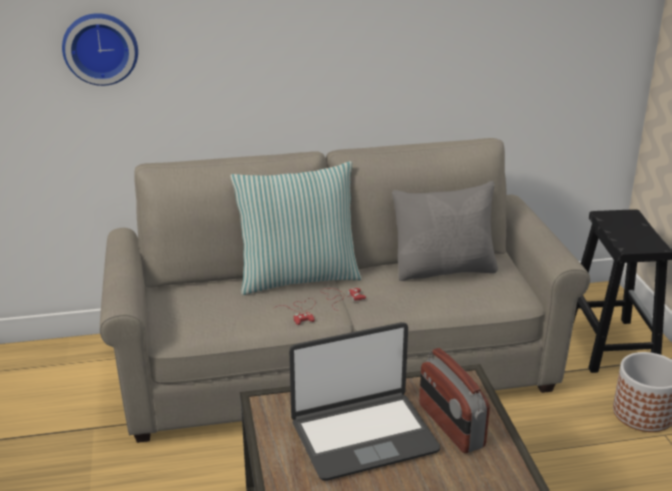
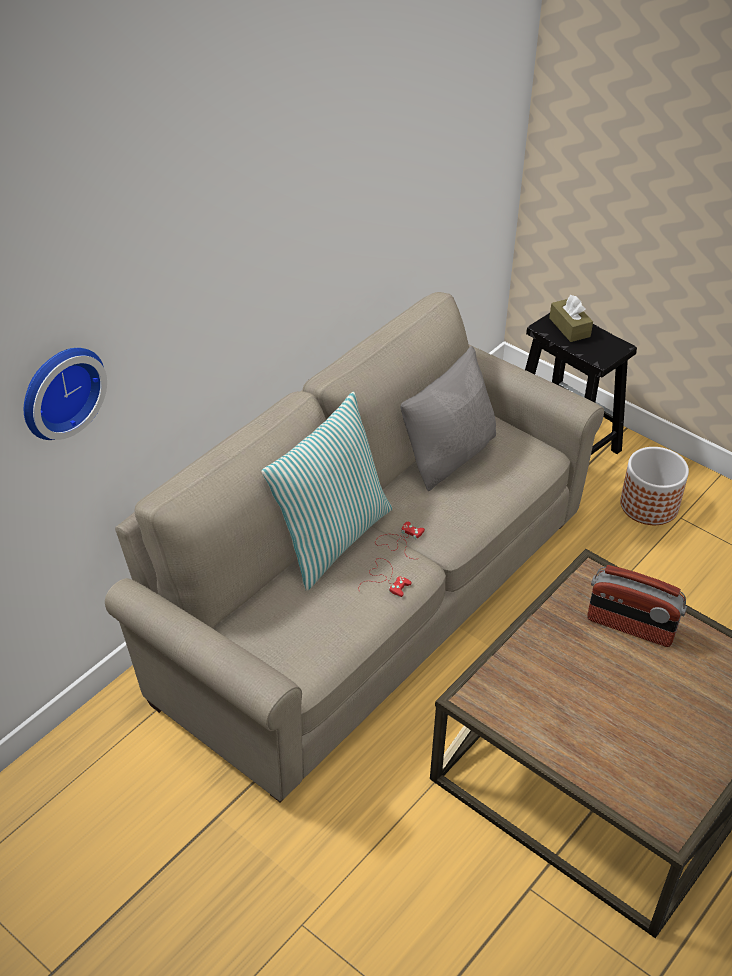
camera: 40 degrees left, 15 degrees up
laptop [289,322,440,481] -> none
none -> brown tissue box [549,295,593,342]

